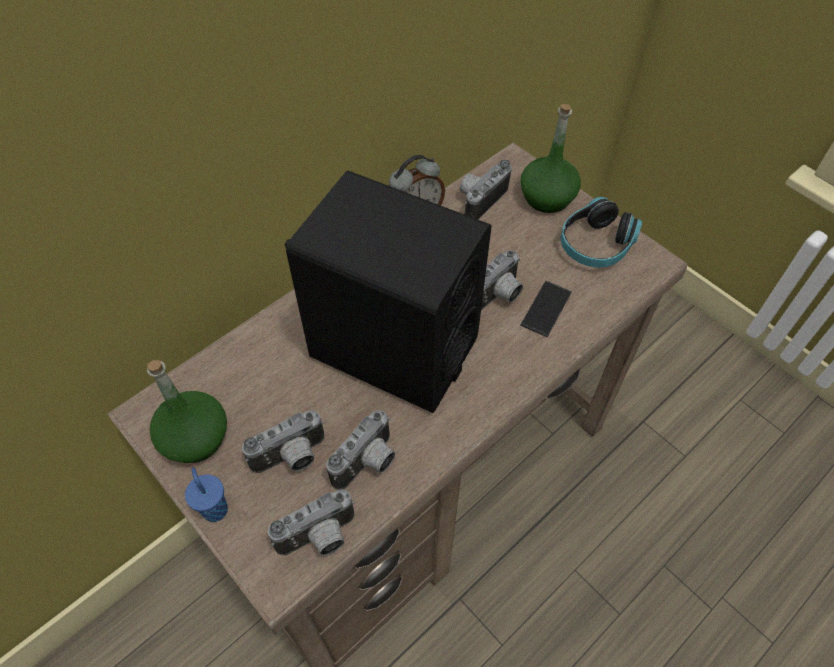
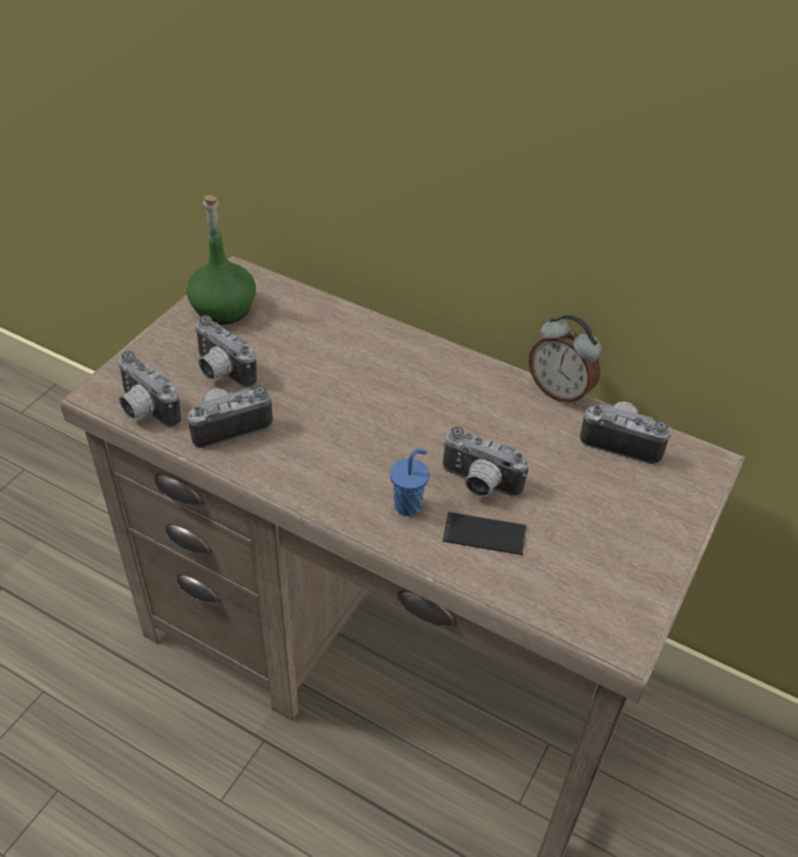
camera: 70 degrees right, 10 degrees down
blue cup [185,468,228,522] -> blue cup moved to [390,449,429,516]
black speaker [285,171,492,413] -> none
camera [326,410,395,490] -> camera turned 135 degrees clockwise [186,385,273,448]
green bottle [520,104,581,213] -> none
headphones [560,197,642,268] -> none

